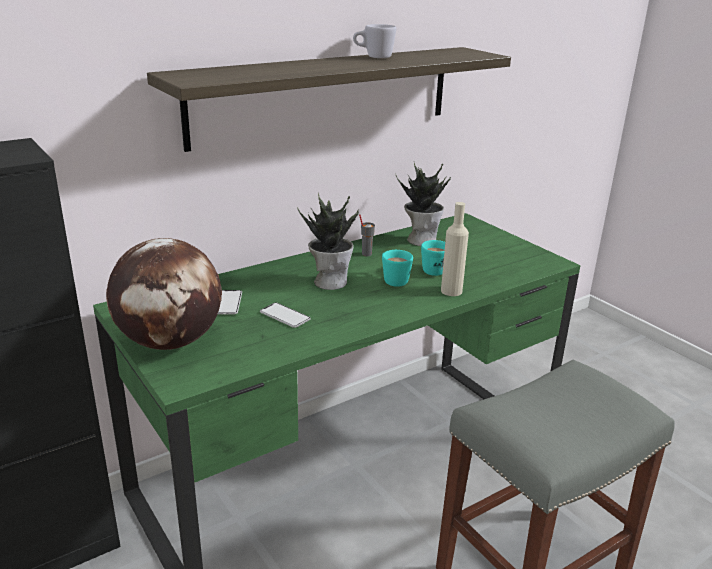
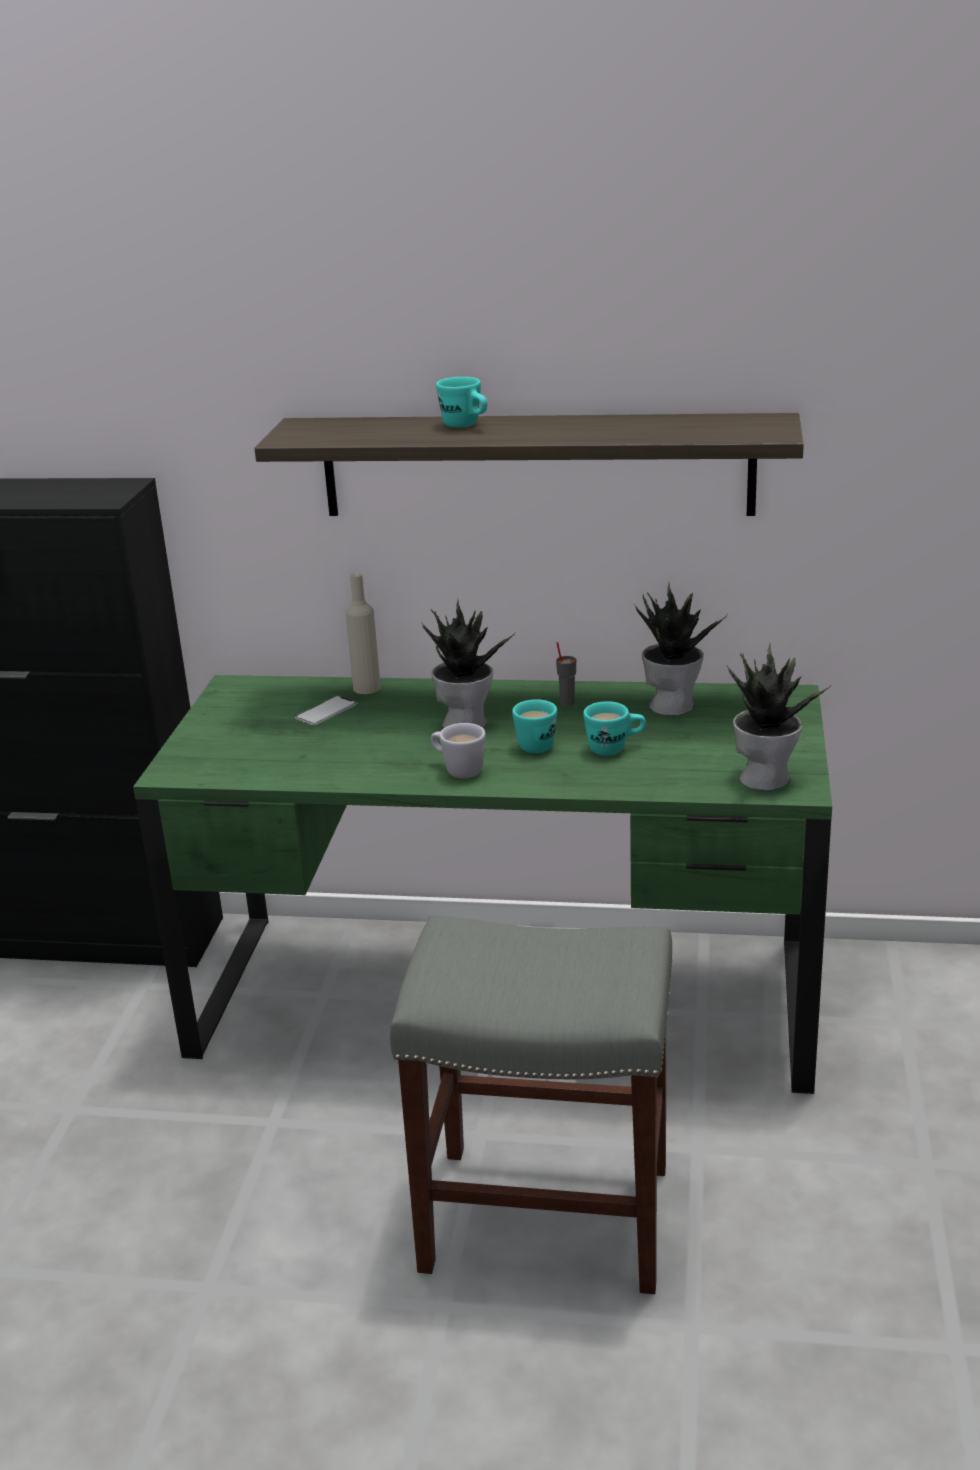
camera: 45 degrees right, 0 degrees up
globe [106,238,222,350] -> none
phone [260,303,311,328] -> none
white mug [353,24,396,58] -> white mug moved to [431,723,486,778]
beige bottle [441,202,469,296] -> beige bottle moved to [345,573,381,694]
none -> turquoise mug [436,377,487,428]
none -> potted plant [726,644,832,790]

